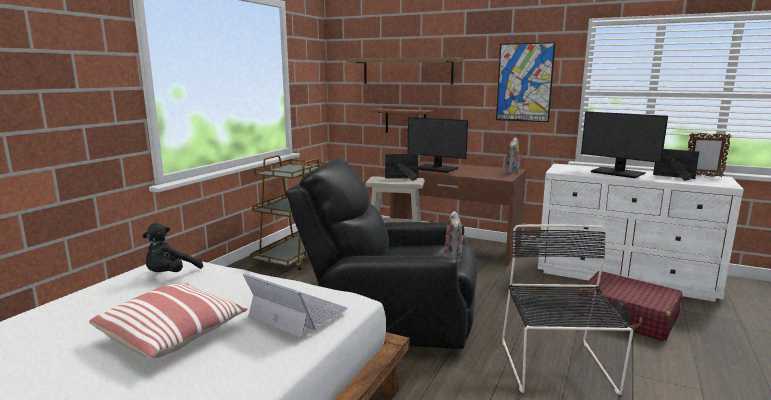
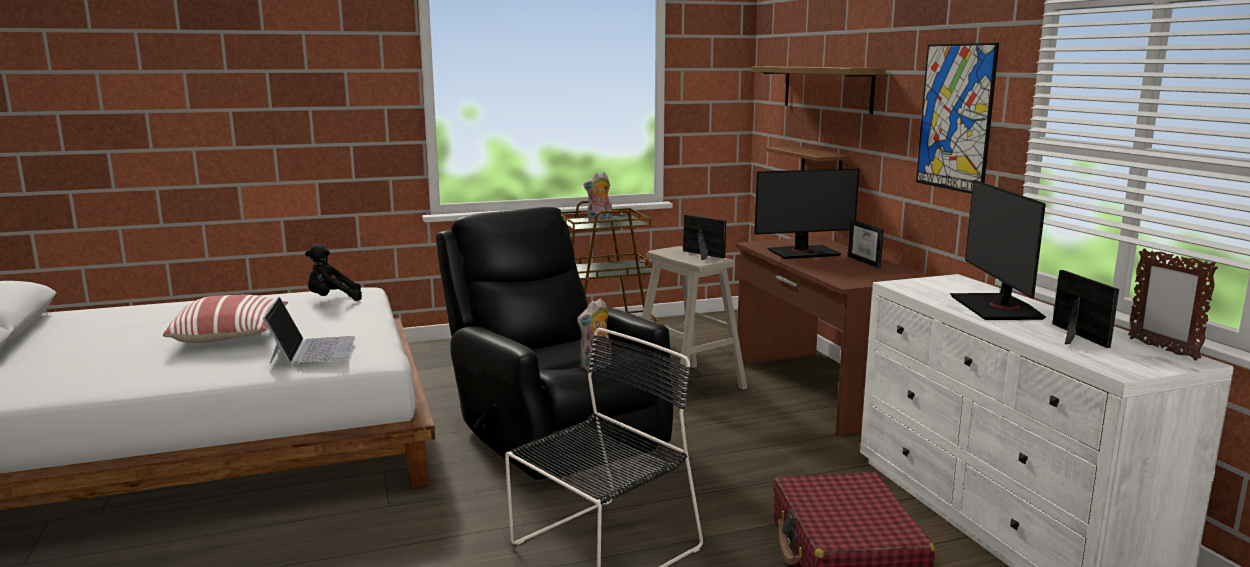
camera: 45 degrees right, 0 degrees up
monitor [408,117,468,173] -> monitor turned 90 degrees counterclockwise [755,168,859,259]
plush toy [505,137,522,174] -> plush toy moved to [583,172,612,221]
none -> picture frame [848,220,884,268]

